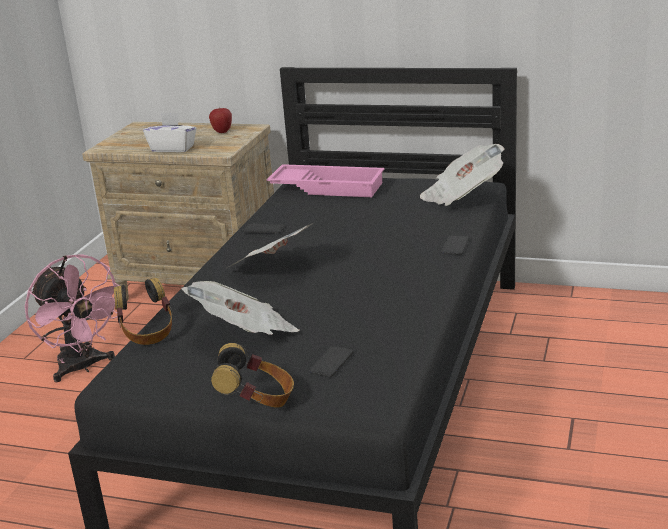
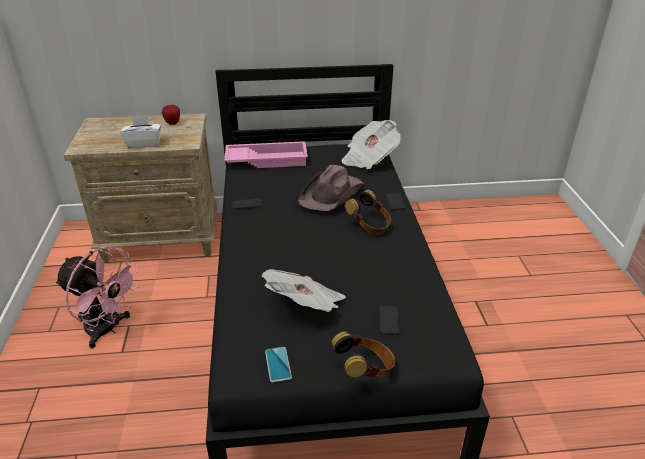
camera: 25 degrees left, 10 degrees up
headphones [114,277,173,345] -> headphones moved to [345,190,391,235]
newspaper [229,223,314,267] -> none
none -> phone [265,347,292,382]
none -> brown hat [298,165,365,211]

